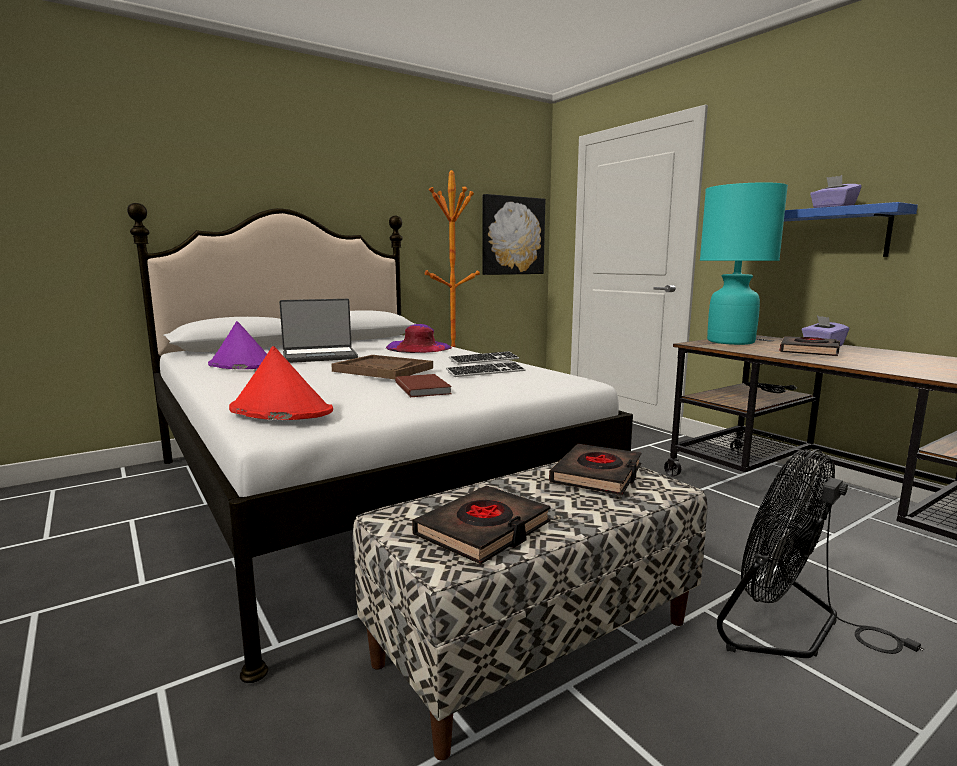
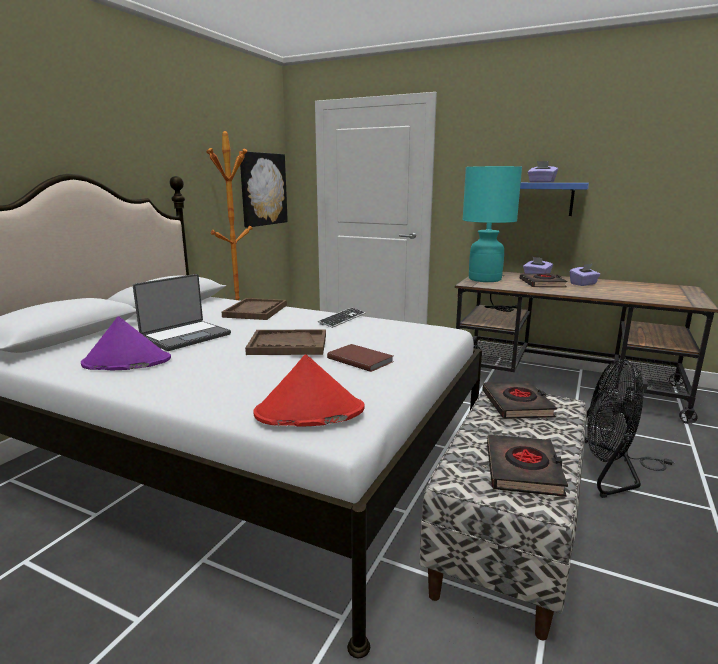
camera: 30 degrees left, 5 degrees up
purple hat [386,324,452,353] -> brown tray [222,298,287,320]
keyboard [446,362,525,377] -> none
none -> purple tissue box [570,264,600,286]

